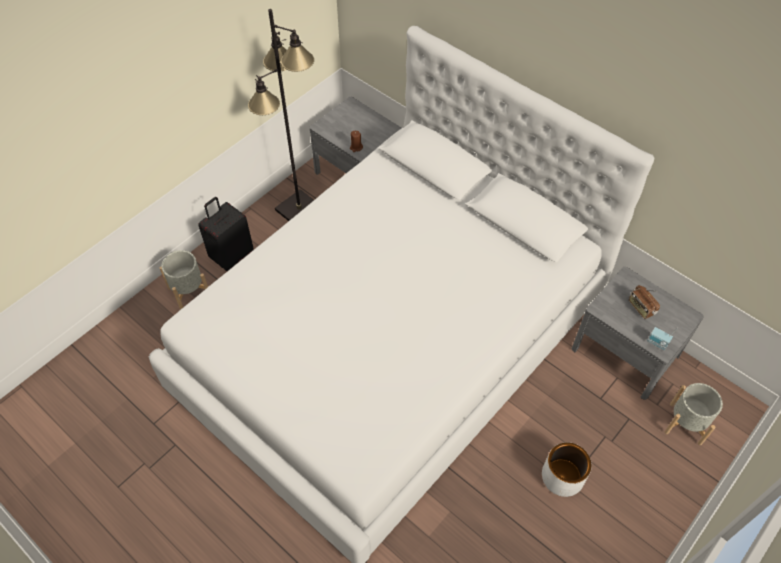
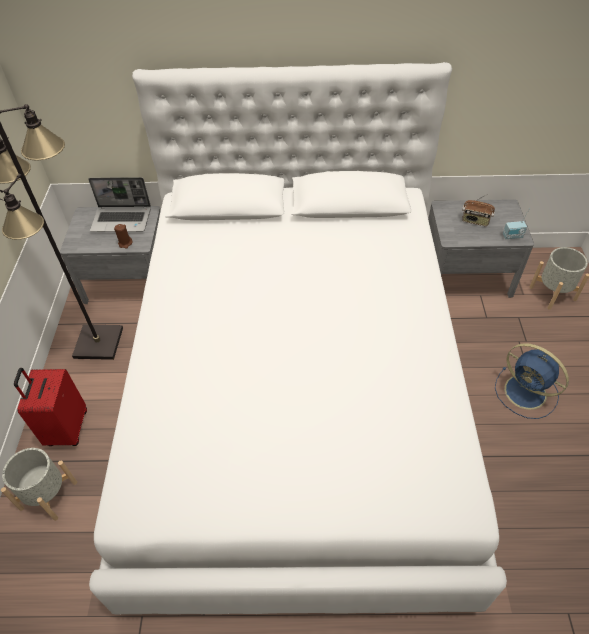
camera: 40 degrees left, 5 degrees down
black suitcase [198,197,253,271] -> red suitcase [14,368,87,446]
white planter [542,442,592,497] -> blue fan [495,343,569,419]
none -> laptop [88,177,151,232]

